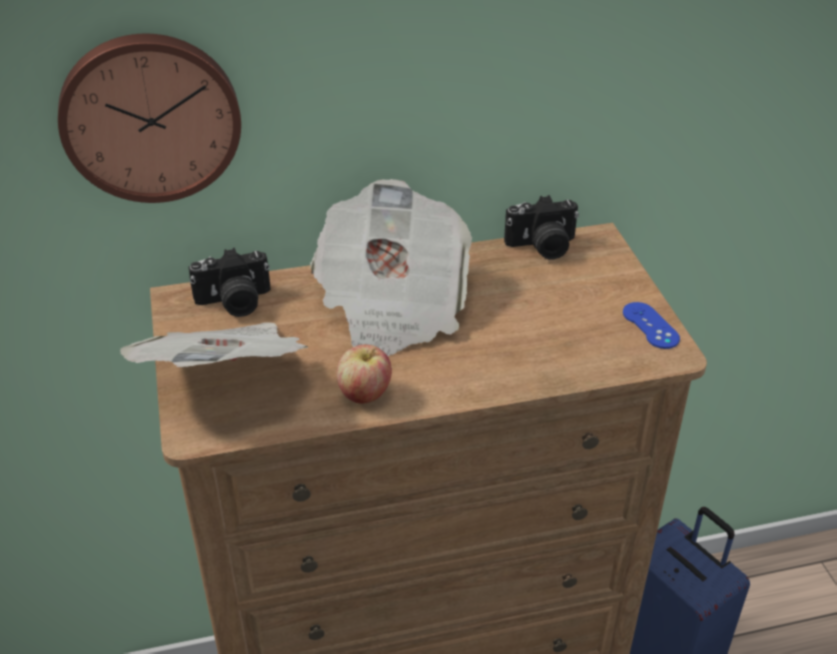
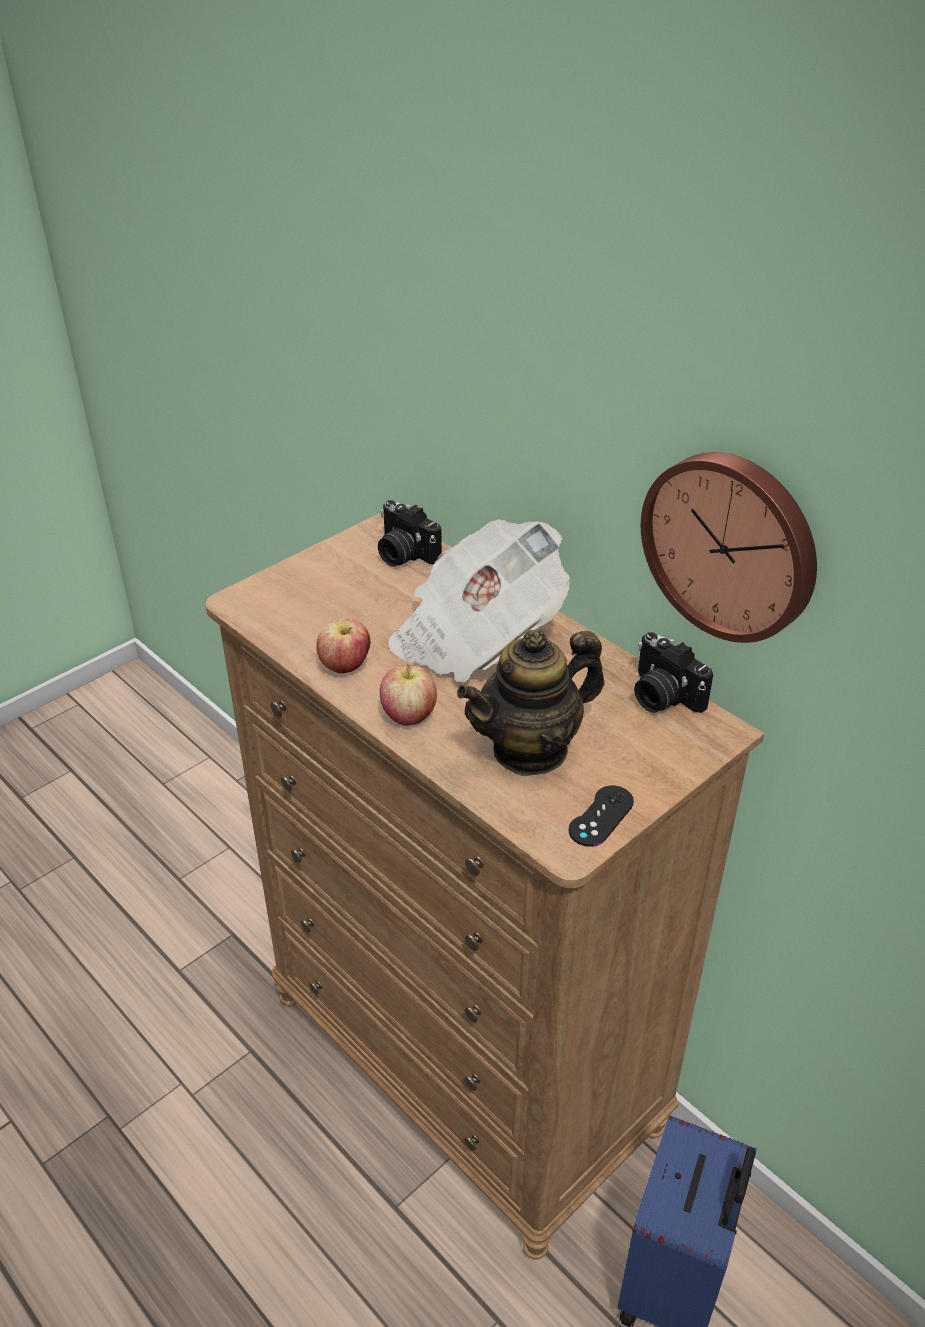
camera: 60 degrees right, 0 degrees up
wall clock [58,33,241,203] -> wall clock moved to [641,452,817,643]
newspaper [120,322,308,367] -> none
blue game controller [623,302,680,349] -> black game controller [568,786,634,847]
none -> apple [380,663,437,726]
none -> teapot [457,629,604,776]

